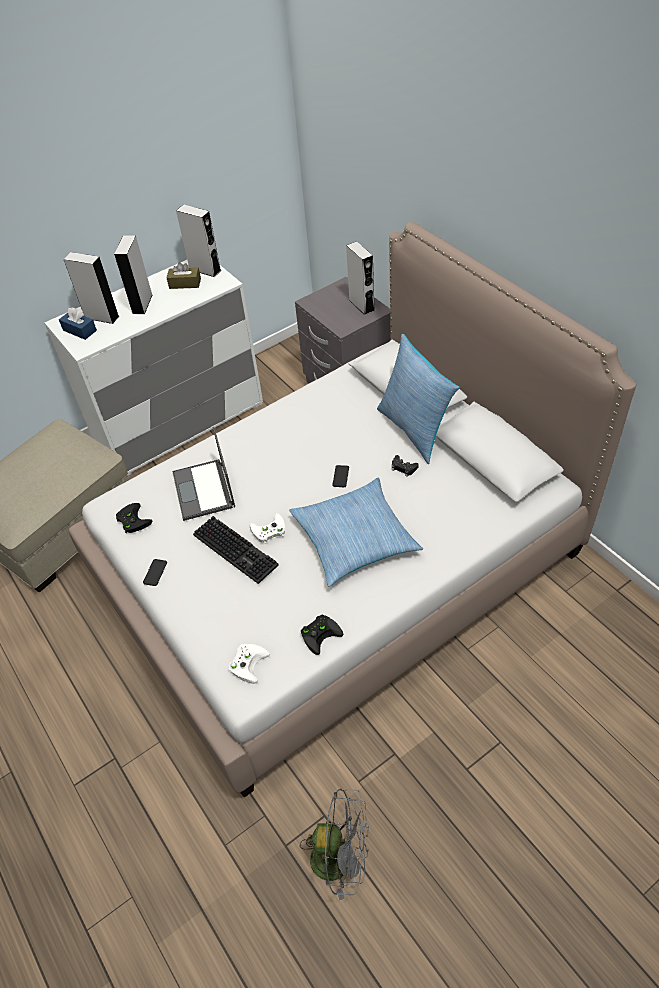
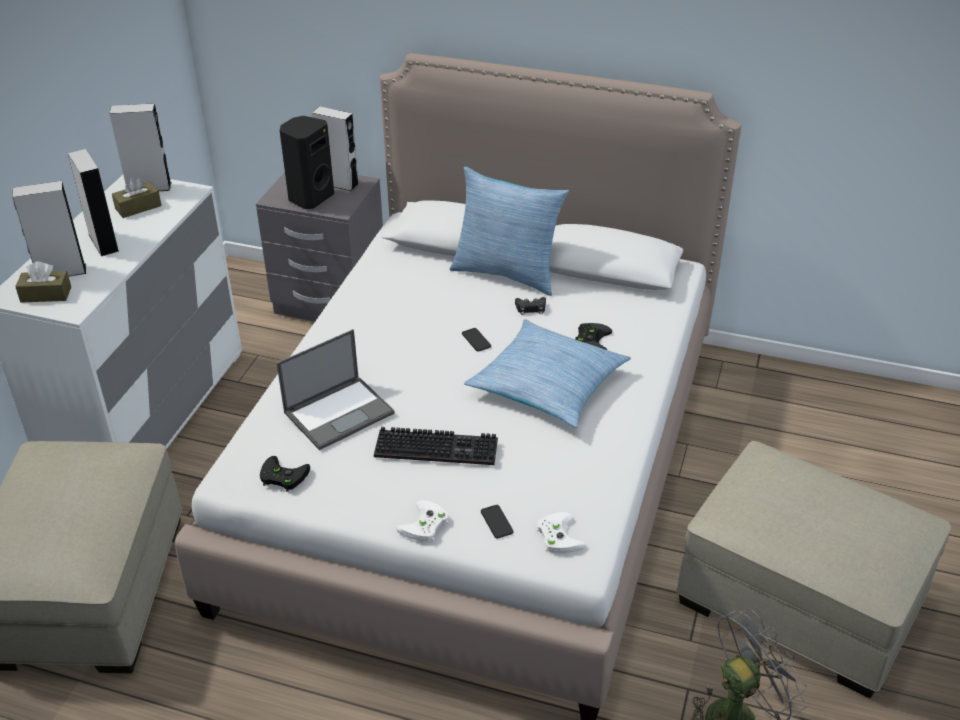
camera: 40 degrees left, 10 degrees down
blue tissue box [59,308,97,340] -> brown tissue box [15,261,71,303]
phone [143,559,167,586] -> phone moved to [481,505,514,539]
laptop [172,427,235,521] -> laptop turned 75 degrees counterclockwise [277,329,395,450]
white game controller [250,513,285,544] -> white game controller moved to [396,500,448,542]
black game controller [301,615,343,655] -> black game controller moved to [575,323,612,350]
none -> black speaker [280,116,334,209]
none -> beige ottoman [676,441,951,698]

